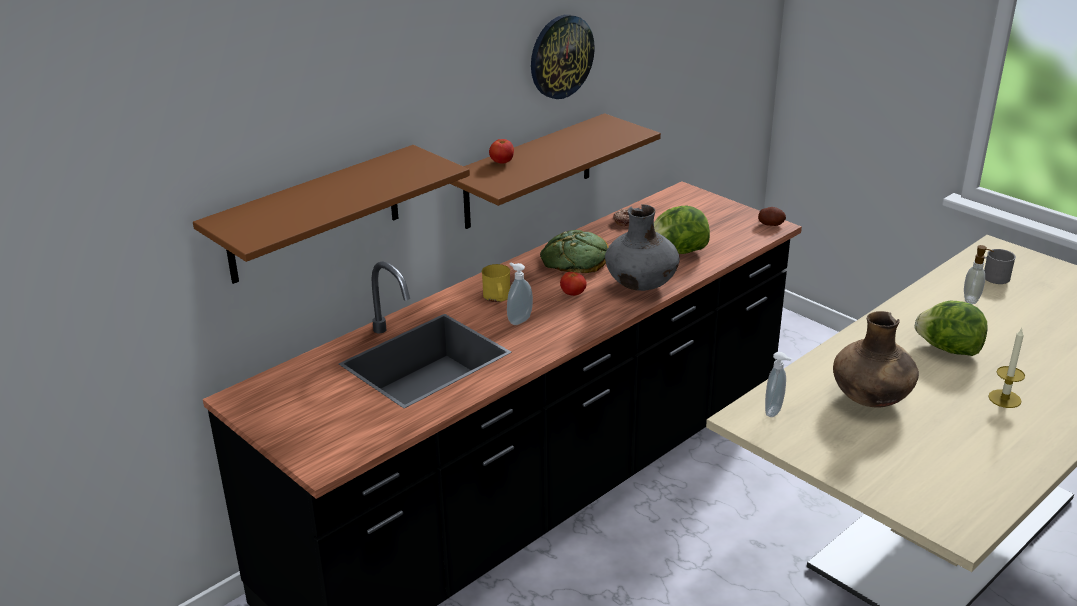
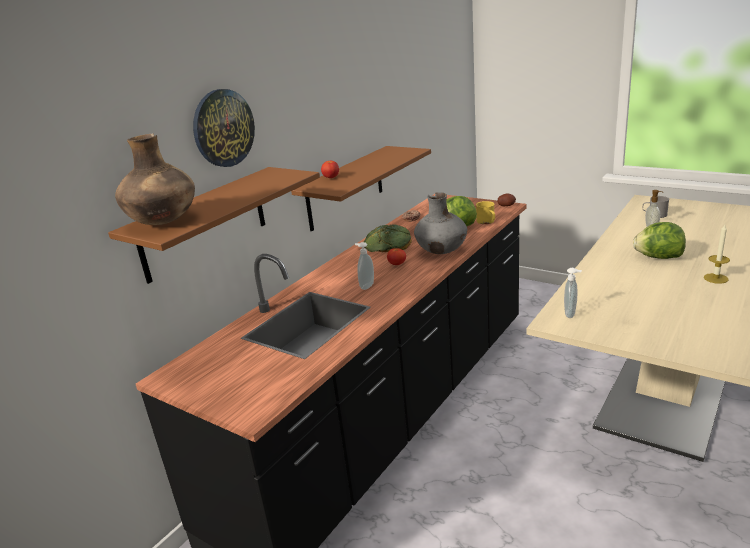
camera: 10 degrees left, 5 degrees down
yellow mug [482,264,510,302] -> yellow mug moved to [476,201,495,224]
wall clock [531,15,595,99] -> wall clock moved to [193,89,255,167]
brown vase [833,311,919,407] -> brown vase moved to [115,134,195,225]

